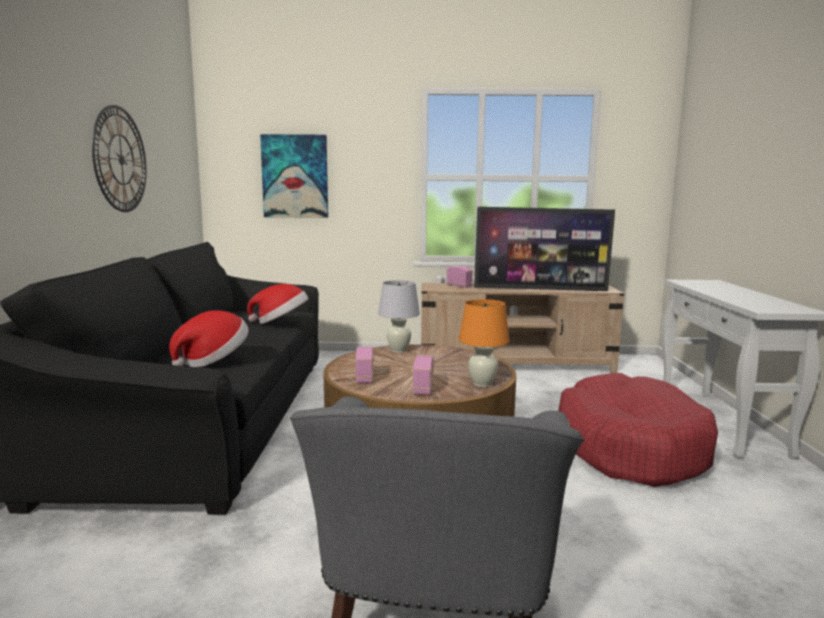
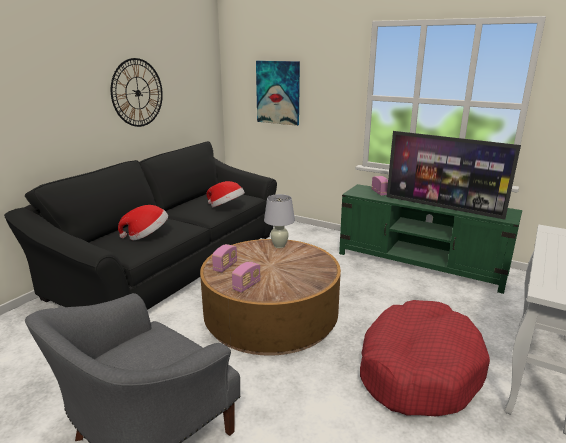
camera: 30 degrees right, 10 degrees up
beige tv stand [421,283,624,373] -> green tv stand [339,184,522,294]
orange table lamp [459,299,510,387] -> none

